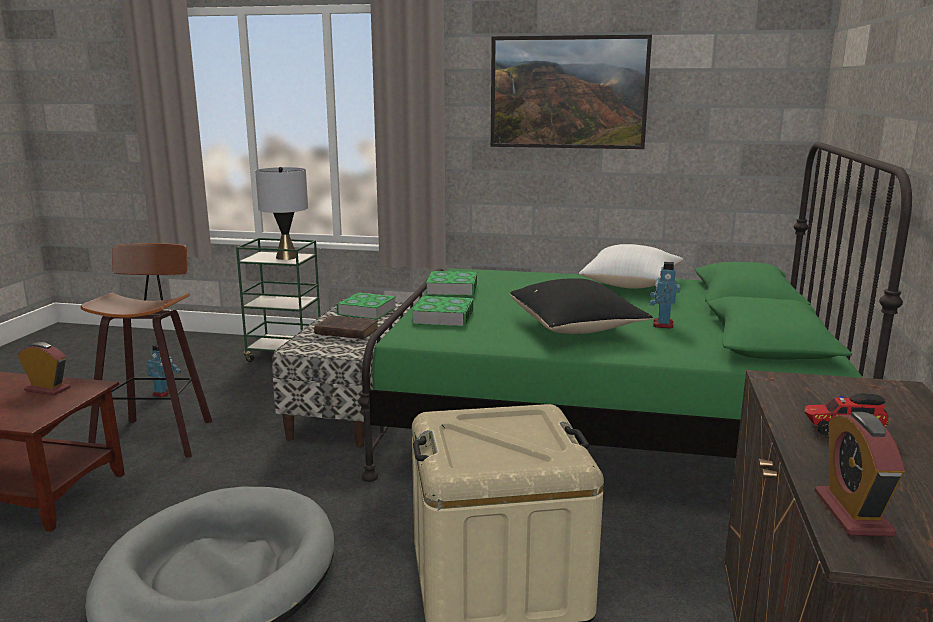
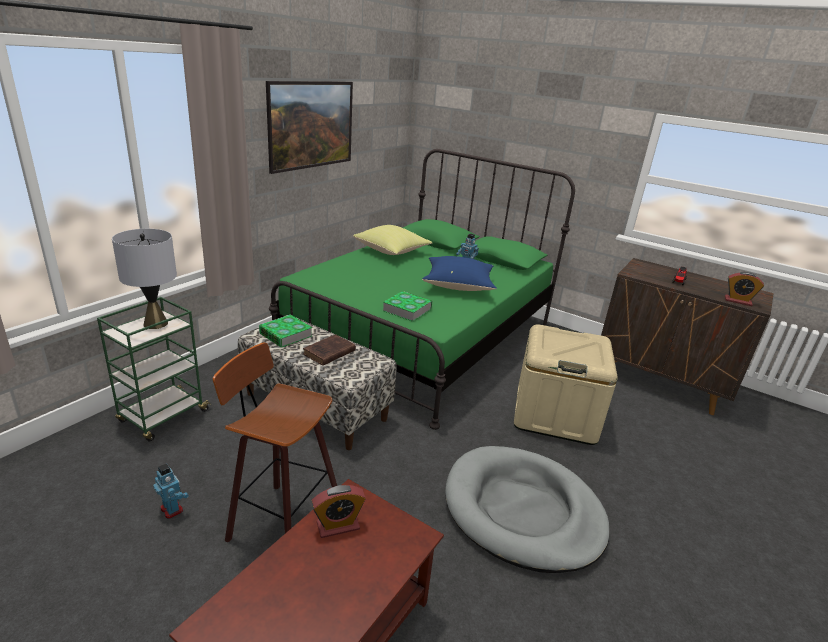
camera: 70 degrees left, 10 degrees up
alarm clock [18,342,70,395] -> alarm clock turned 150 degrees counterclockwise [312,485,366,538]
book [426,271,477,296] -> none
black pillow [510,278,653,334] -> blue pillow [422,256,497,291]
white pillow [579,244,683,288] -> yellow pillow [353,225,432,255]

